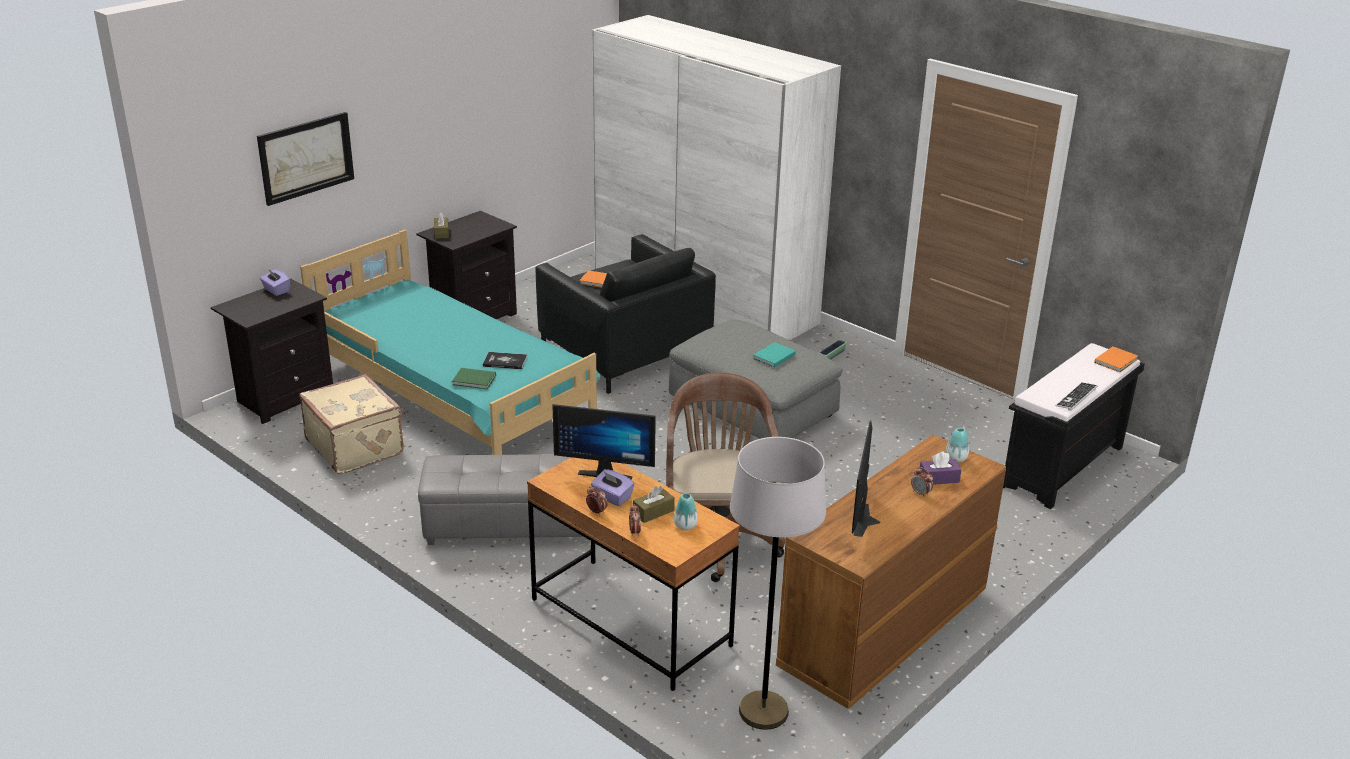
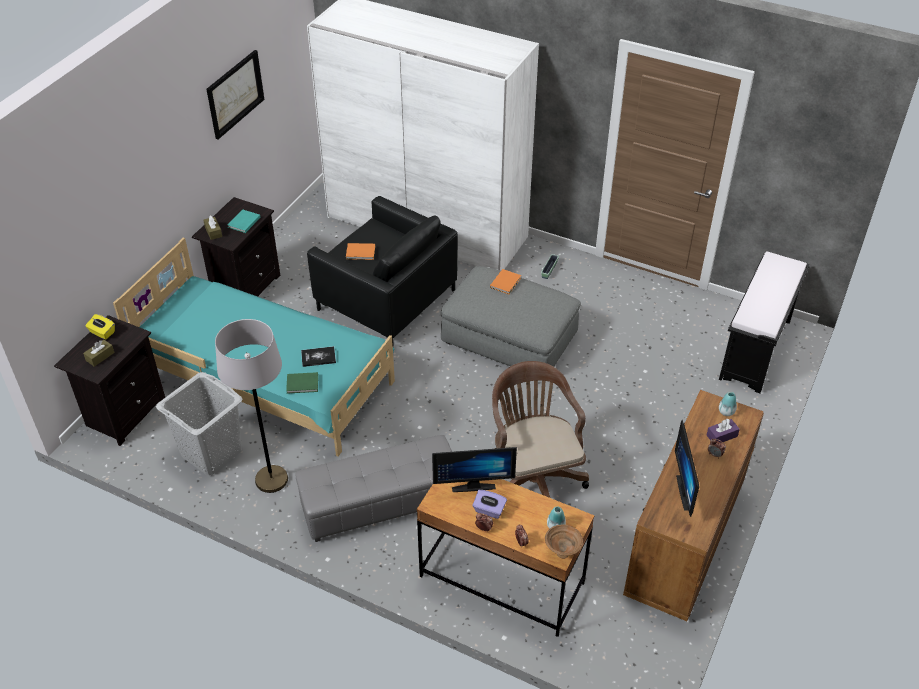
camera: 15 degrees left, 15 degrees up
picture [257,112,354,206] -> picture moved to [207,50,264,139]
purple tissue box [260,269,290,296] -> yellow tissue box [86,314,115,340]
beige suitcase [299,374,404,474] -> grey laundry basket [156,372,243,475]
brown tissue box [633,486,675,523] -> brown tissue box moved to [83,339,115,367]
grey floor lamp [730,437,826,730] -> grey floor lamp moved to [215,319,288,493]
turquoise book [753,342,796,367] -> turquoise book moved to [228,209,260,233]
keyboard [1055,382,1098,411] -> none
orange book [1094,346,1138,372] -> orange book moved to [490,269,521,294]
none -> brown bowl [545,525,583,559]

